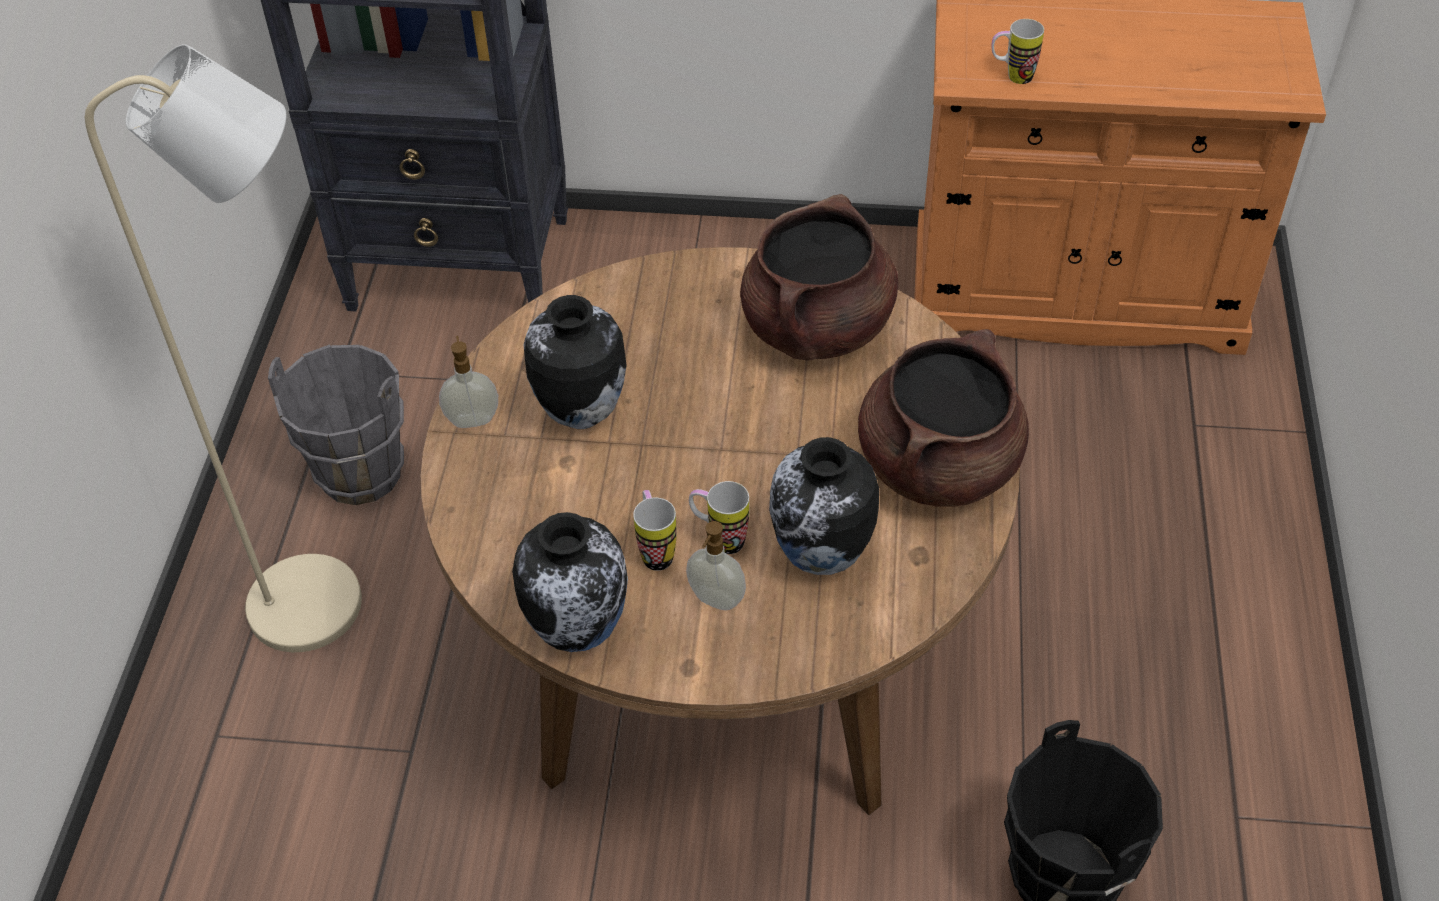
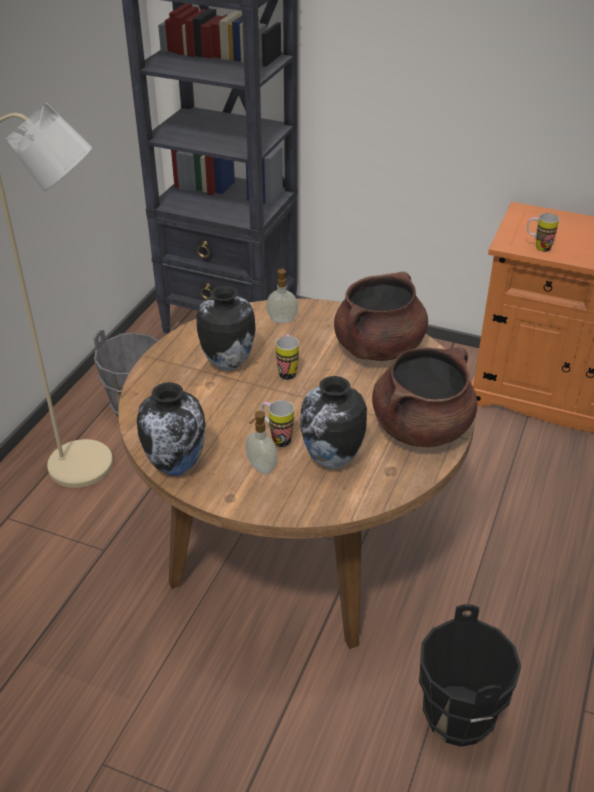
camera: 15 degrees right, 10 degrees down
soap dispenser [439,336,498,428] -> soap dispenser moved to [266,268,298,323]
mug [633,490,676,571] -> mug moved to [276,334,299,380]

